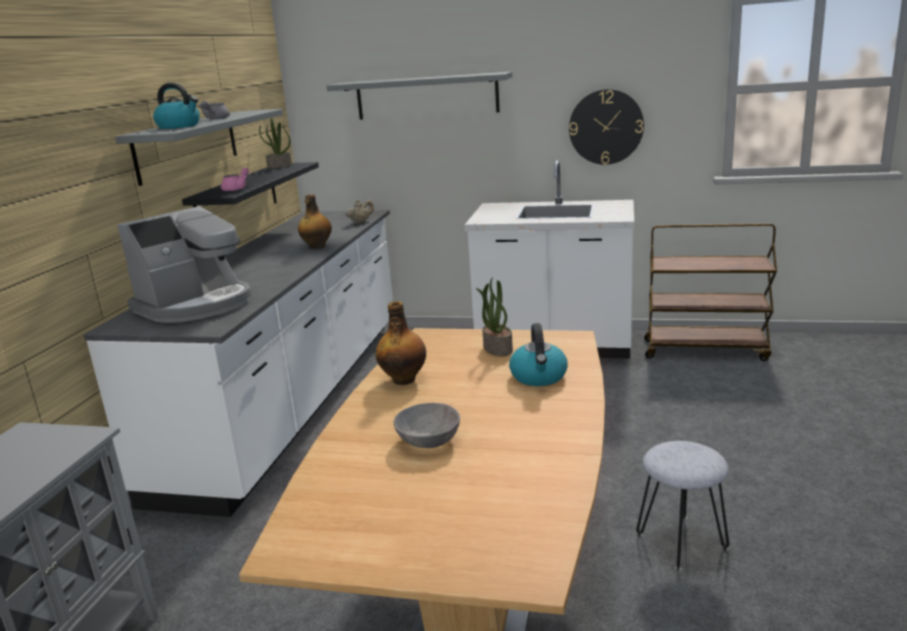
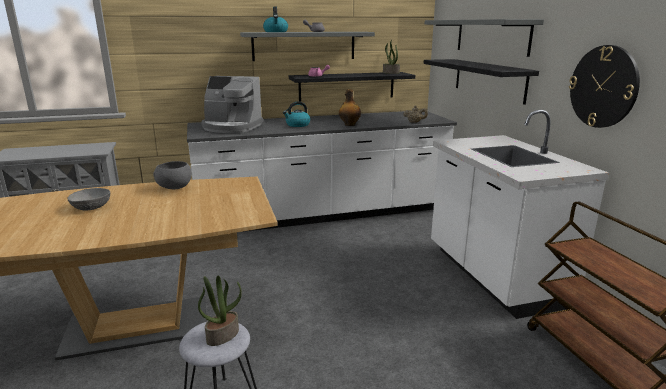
camera: 60 degrees right, 0 degrees up
bottle [376,301,426,385] -> grey bowl [153,161,192,189]
potted plant [476,277,513,356] -> potted plant moved to [198,276,242,346]
kettle [509,323,568,386] -> kettle moved to [283,101,310,127]
none -> black shelf [423,59,539,105]

